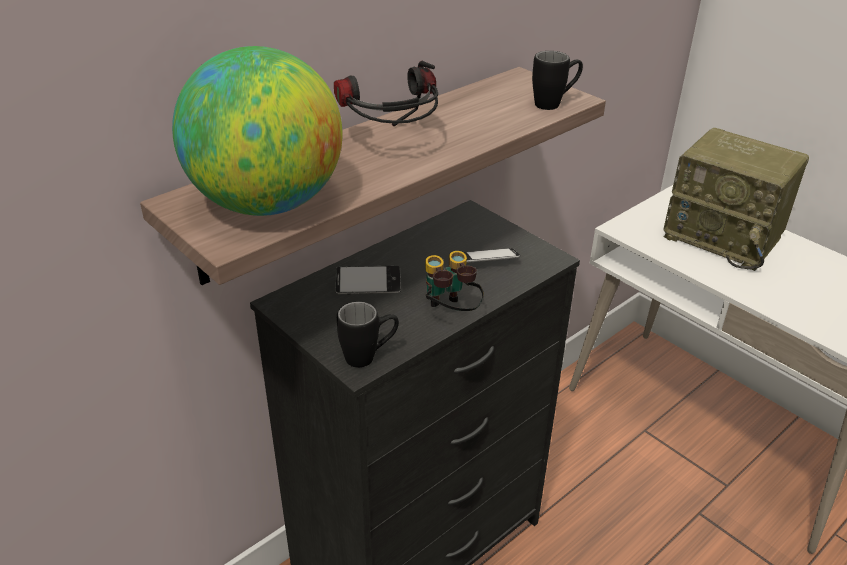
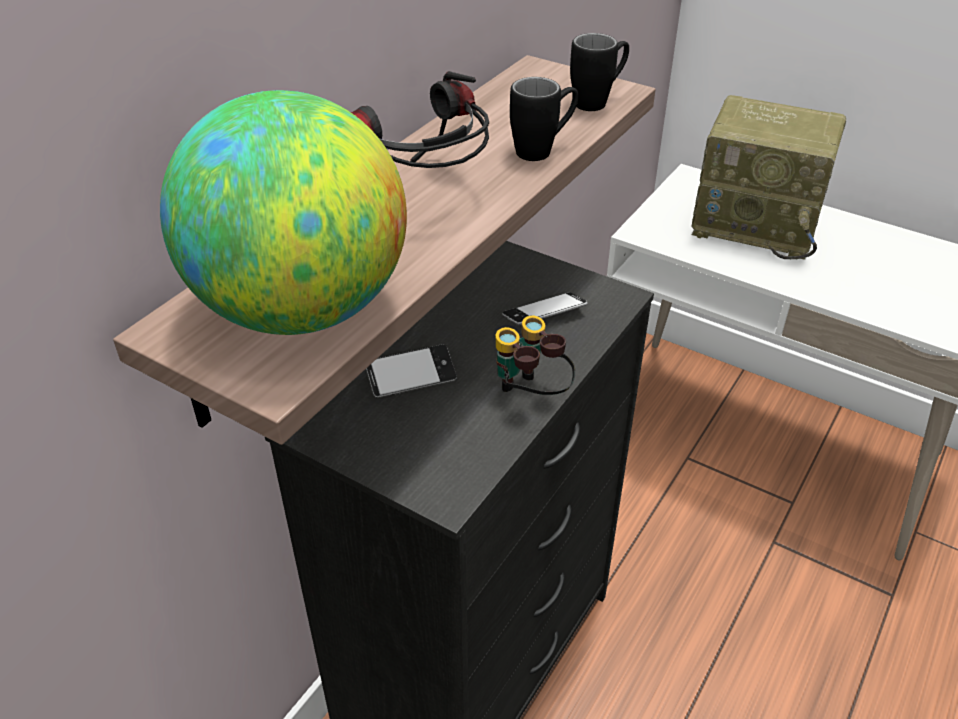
camera: 15 degrees left, 5 degrees up
black mug [337,301,399,368] -> black mug moved to [510,77,578,161]

